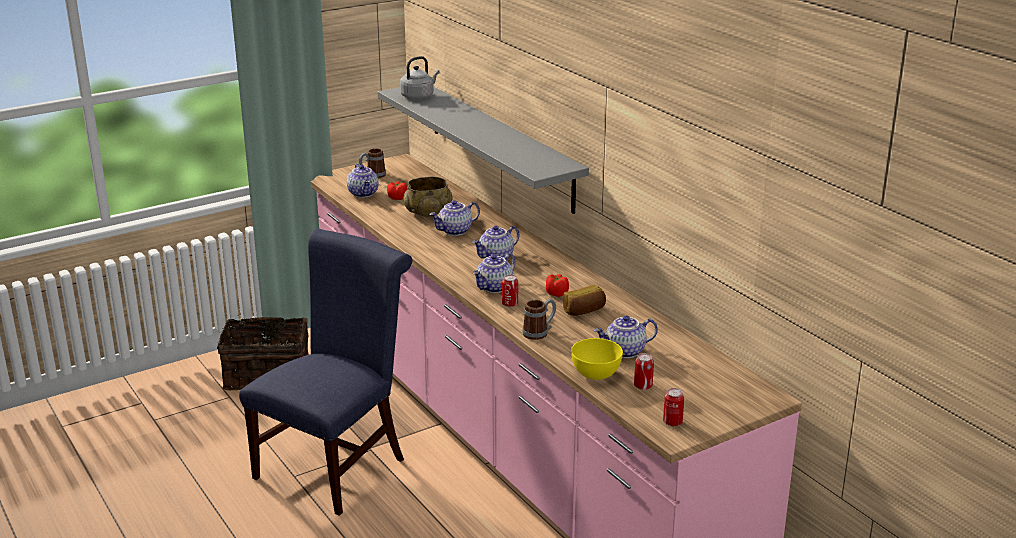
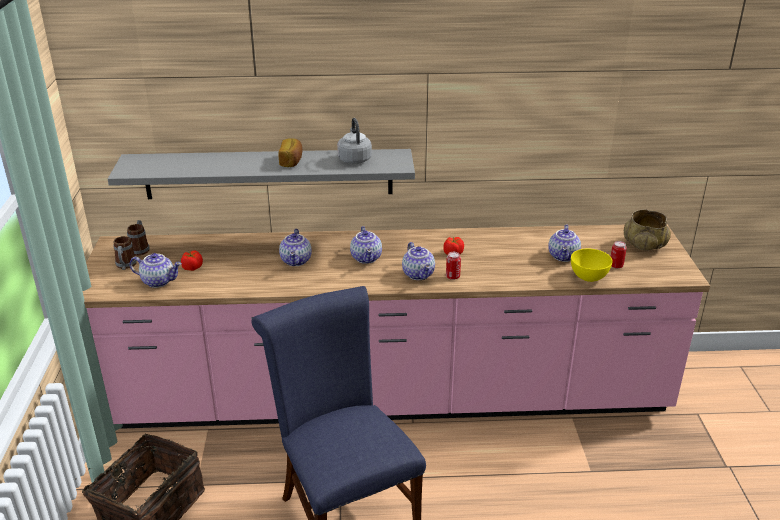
camera: 60 degrees left, 5 degrees up
grey kettle [400,56,440,99] -> grey kettle moved to [337,118,372,164]
beige bowl [403,176,452,217] -> beige bowl moved to [624,210,671,251]
mug [522,299,556,340] -> mug moved to [127,220,150,256]
bread [563,285,606,316] -> bread moved to [278,138,303,167]
can [663,388,684,426] -> none

